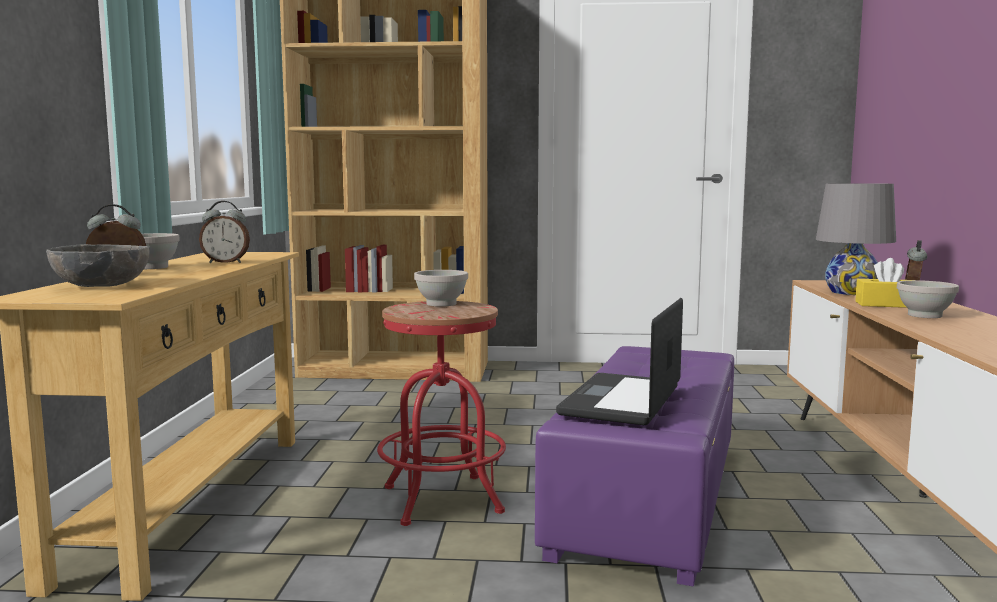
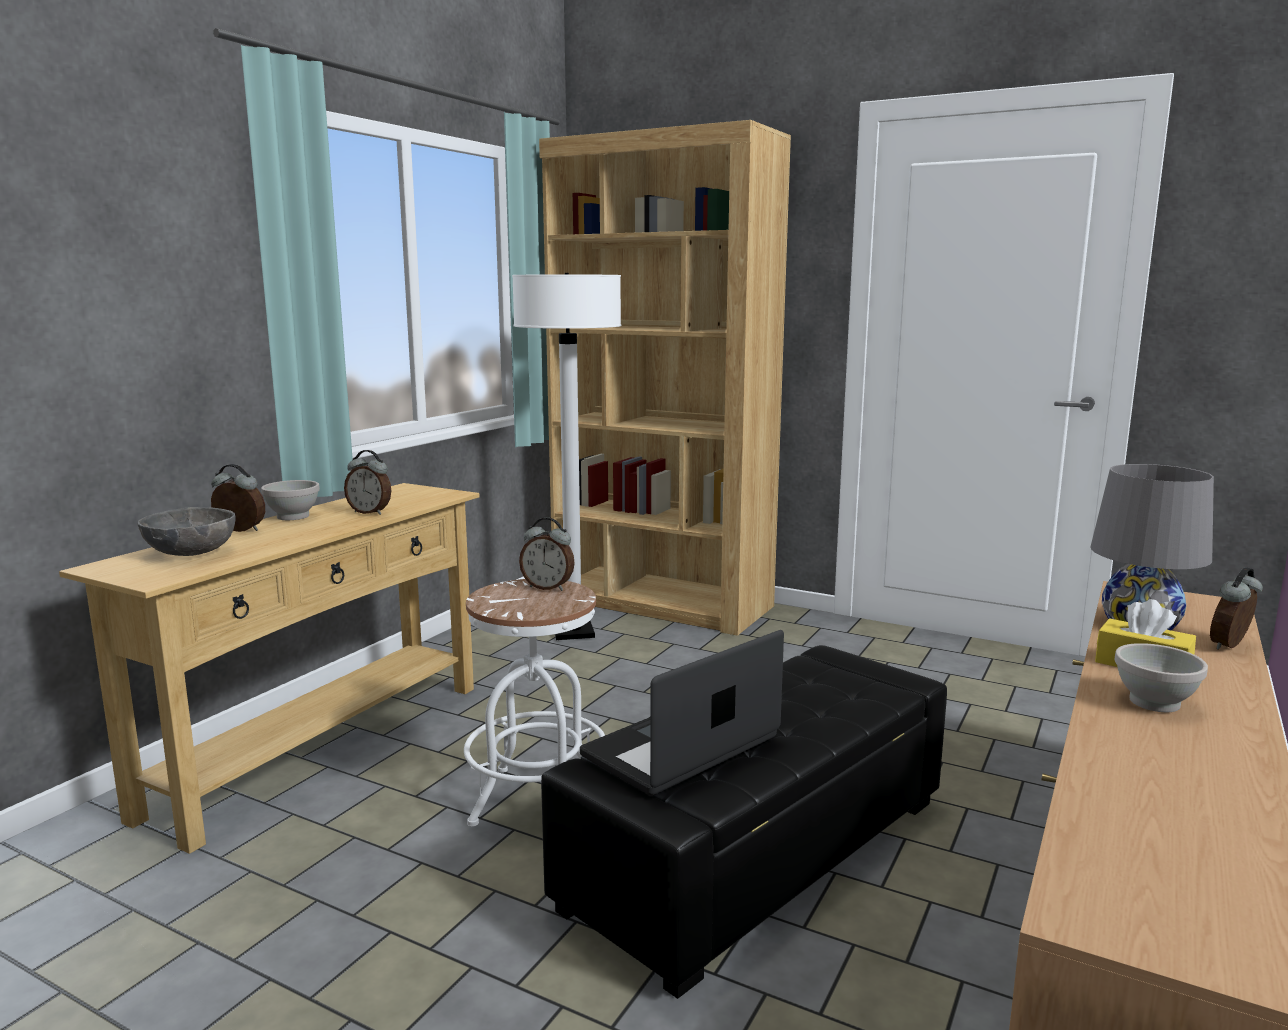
camera: 25 degrees right, 5 degrees up
red stool [377,301,506,526] -> white stool [464,579,605,826]
white bowl [414,270,468,307] -> alarm clock [519,518,575,591]
purple ottoman [535,346,734,587] -> black ottoman [541,645,947,999]
none -> white floor lamp [512,273,621,640]

